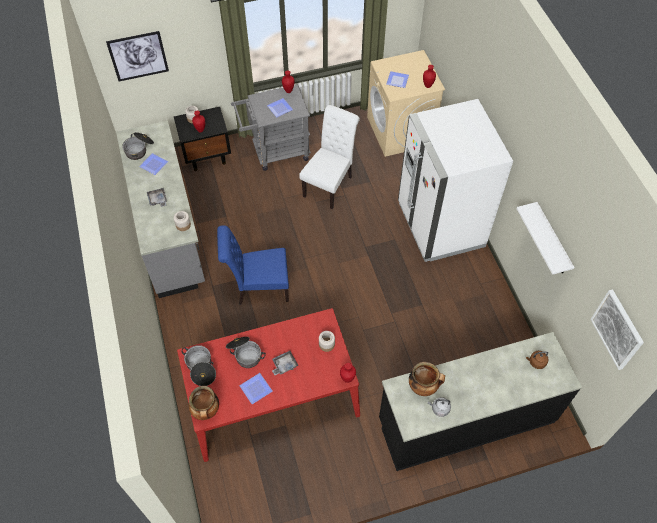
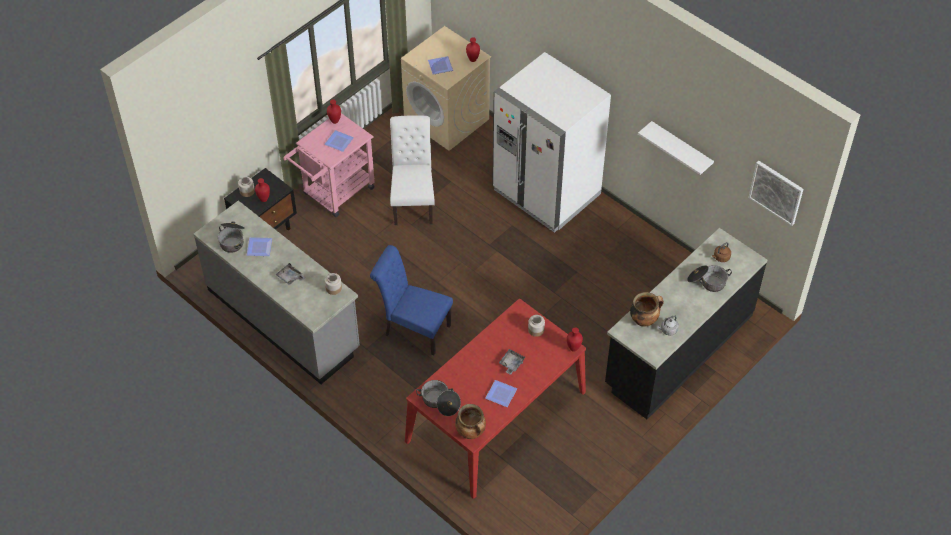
camera: 30 degrees left, 5 degrees down
picture [106,31,169,81] -> none
blue chair [217,225,289,305] -> blue chair turned 60 degrees clockwise [370,245,453,355]
cooking pot [226,337,266,368] -> cooking pot moved to [687,265,732,292]
grey cart [231,85,311,171] -> pink cart [283,113,375,217]

